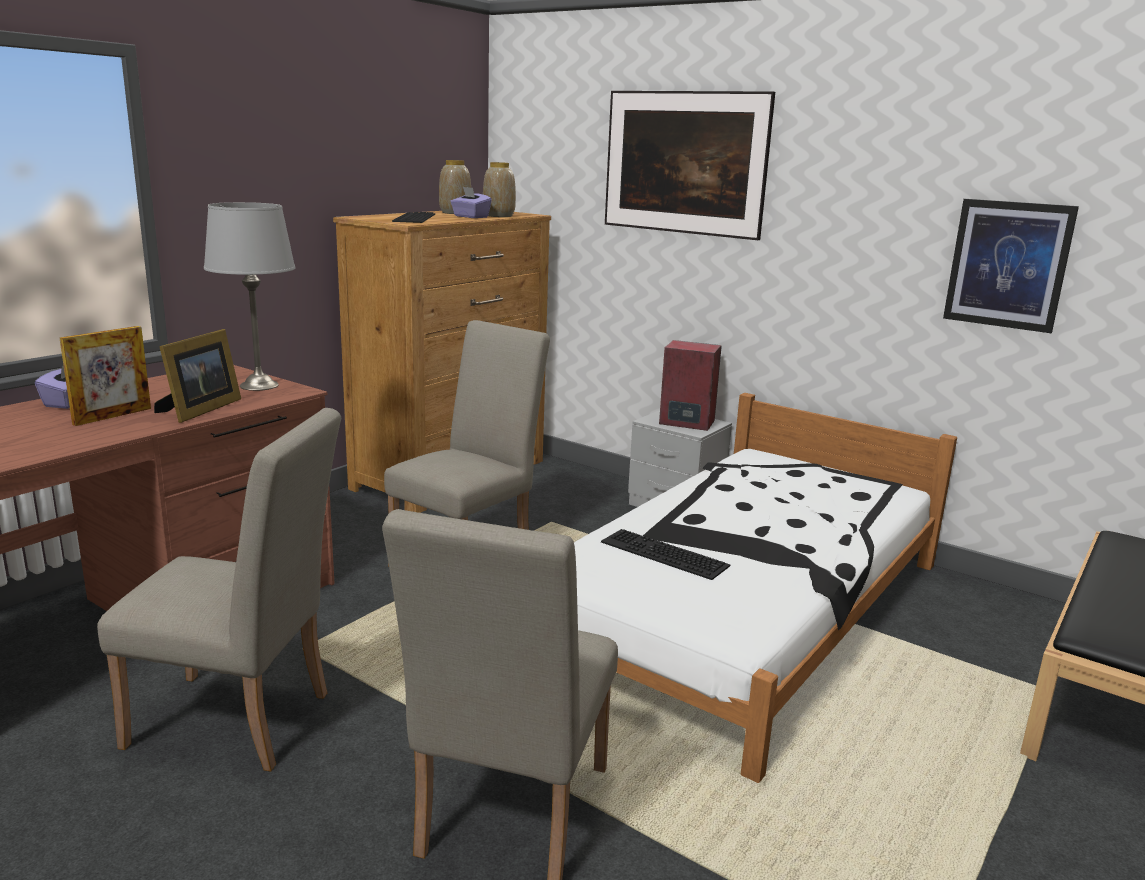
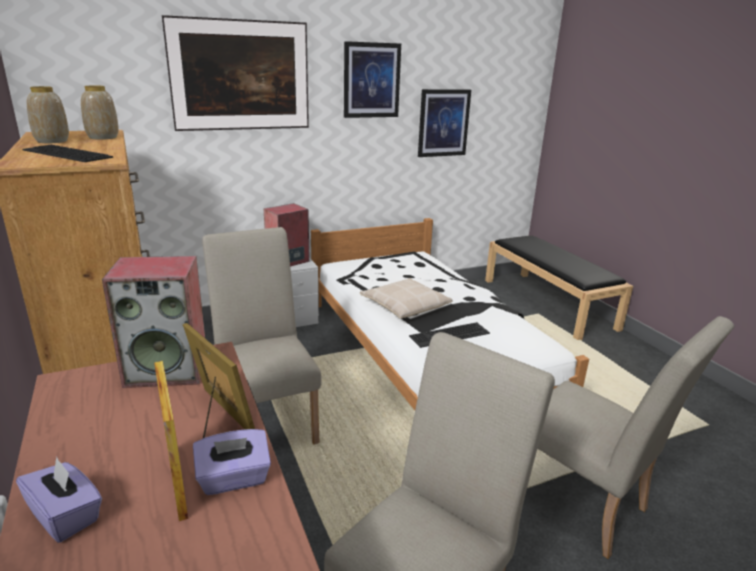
camera: 60 degrees left, 5 degrees up
grey table lamp [204,202,296,391] -> speaker [102,256,205,388]
purple tissue box [450,187,492,218] -> purple tissue box moved to [193,429,271,495]
none -> picture [344,41,401,118]
none -> beige pillow [360,278,453,319]

